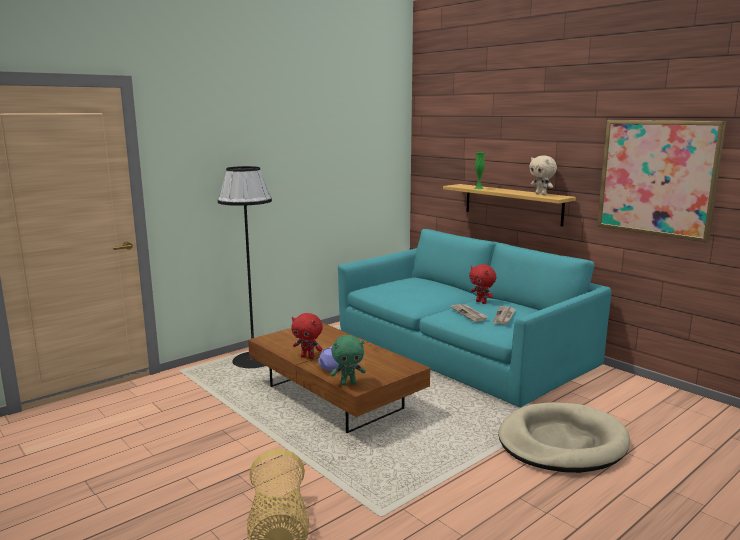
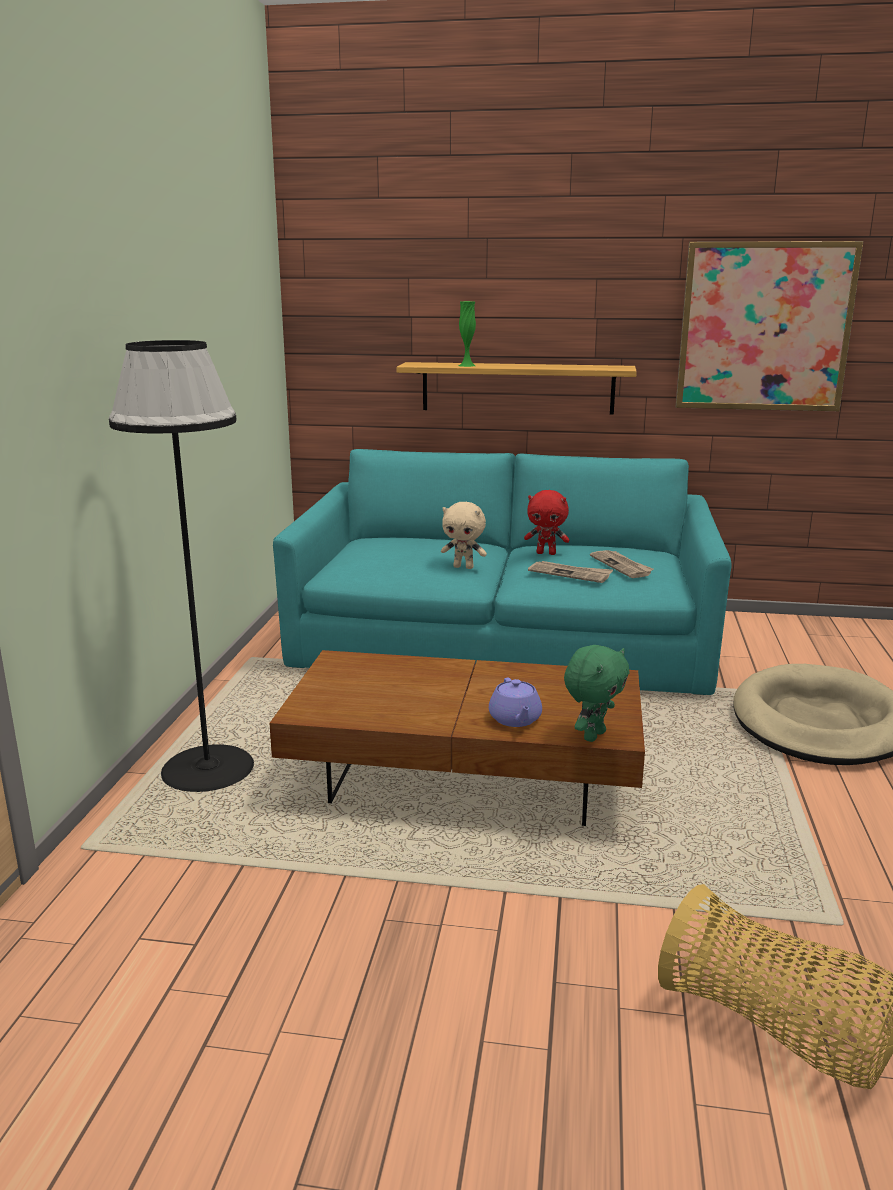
camera: 40 degrees left, 5 degrees up
red plush toy [291,313,323,359] -> none
beige plush toy [529,156,557,195] -> beige plush toy moved to [441,502,487,569]

